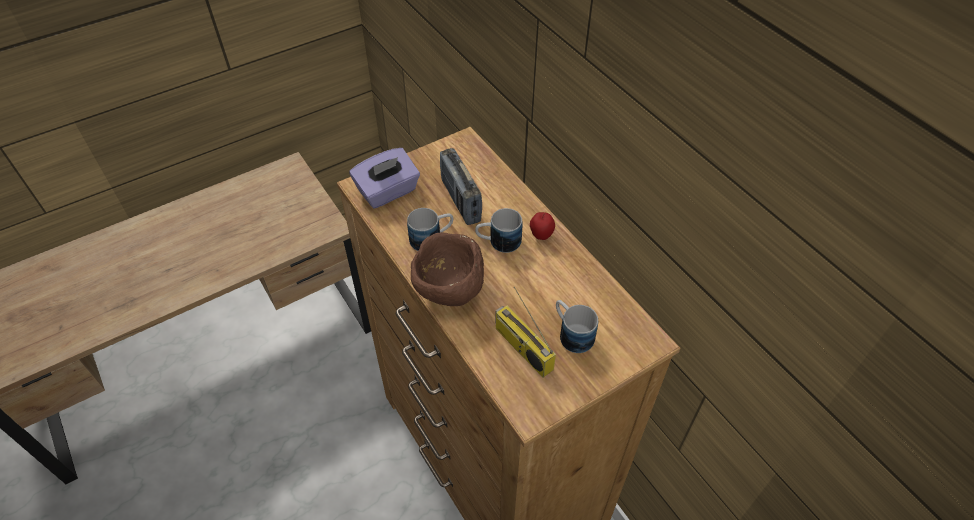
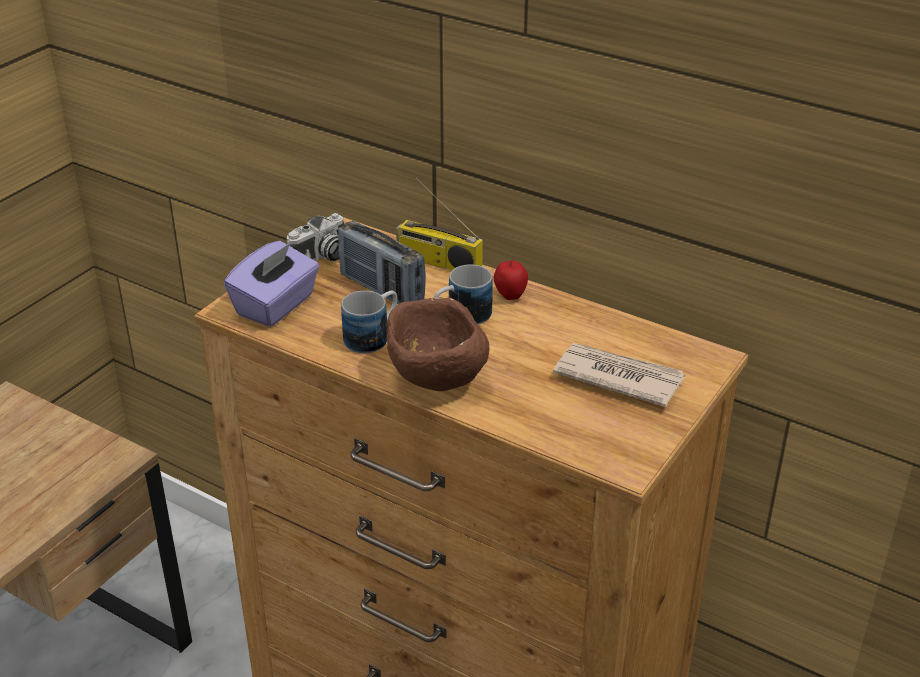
camera: 25 degrees left, 15 degrees down
radio [495,287,556,377] -> radio moved to [396,177,483,270]
mug [556,300,598,353] -> newspaper [553,343,685,407]
none -> camera [287,213,344,261]

